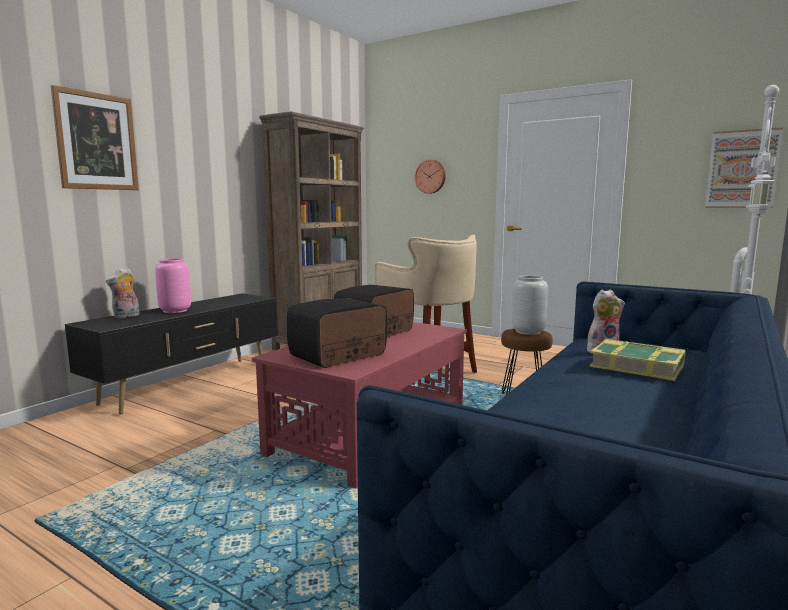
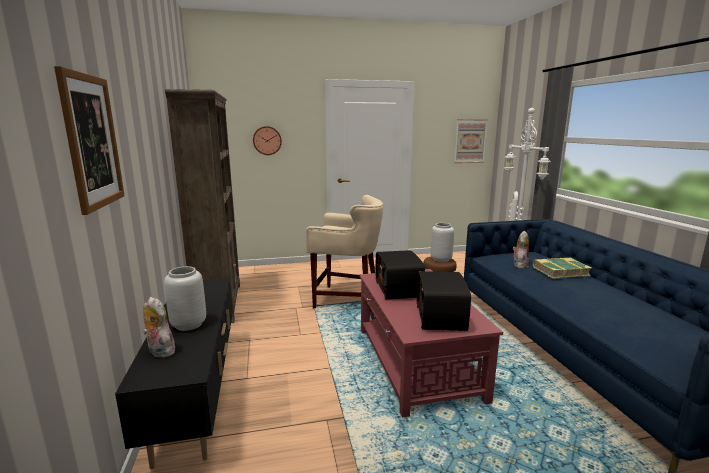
camera: 45 degrees left, 5 degrees up
plush toy [106,267,139,318] -> plush toy turned 135 degrees clockwise [143,297,175,358]
pink vase [155,258,191,313] -> grey vase [164,266,206,331]

